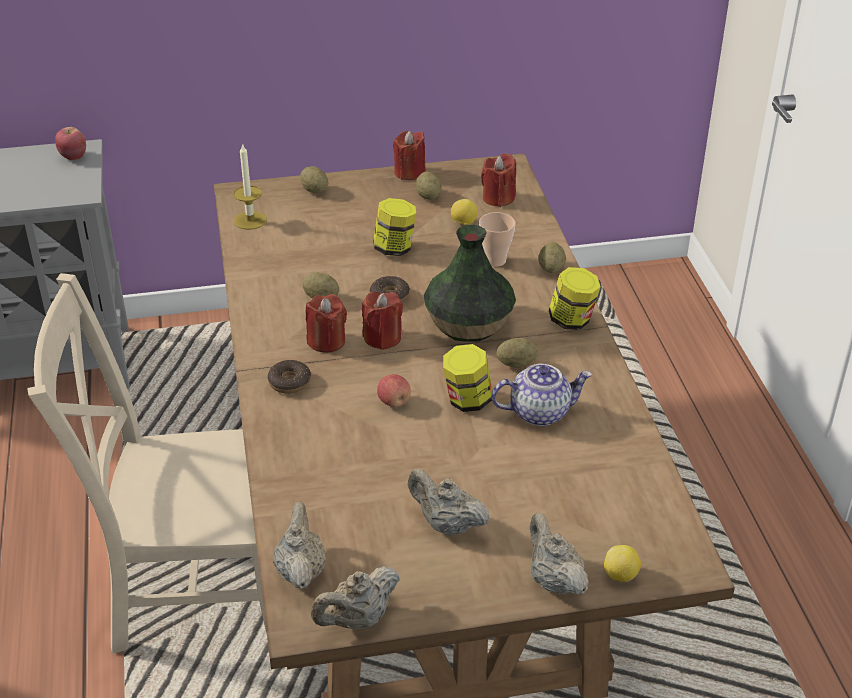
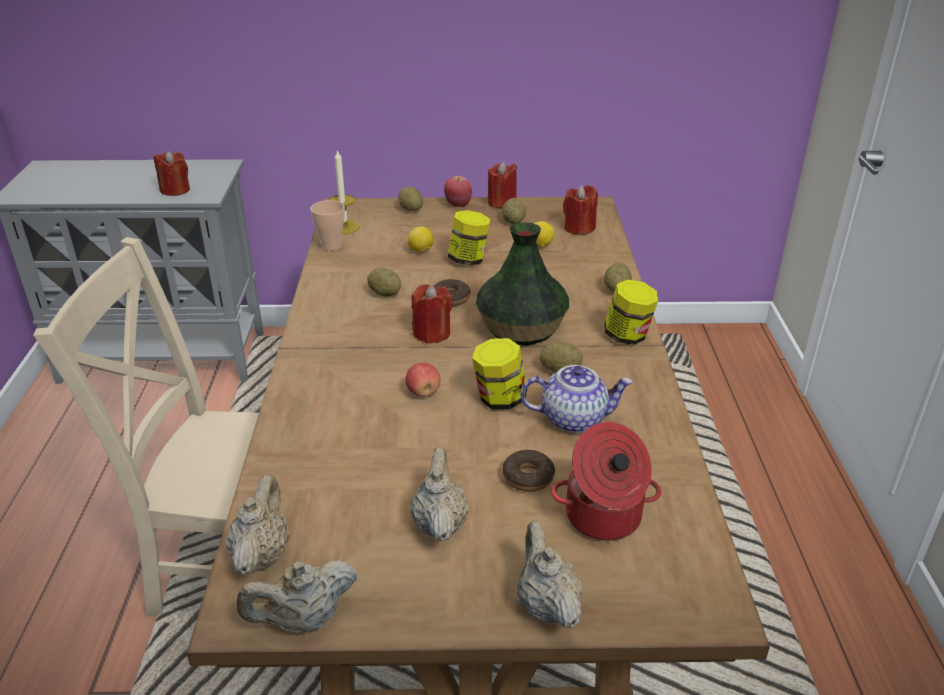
camera: 10 degrees right, 5 degrees down
apple [55,127,86,160] -> apple moved to [444,176,472,207]
donut [268,360,311,394] -> donut moved to [503,449,555,492]
red candle [306,294,347,353] -> red candle moved to [154,151,190,196]
beige teapot [408,468,490,536] -> beige teapot turned 45 degrees clockwise [410,447,469,542]
cup [479,212,516,267] -> cup moved to [310,200,345,251]
lemon [604,545,641,582] -> lemon moved to [408,227,433,252]
none -> cooking pot [551,422,661,541]

